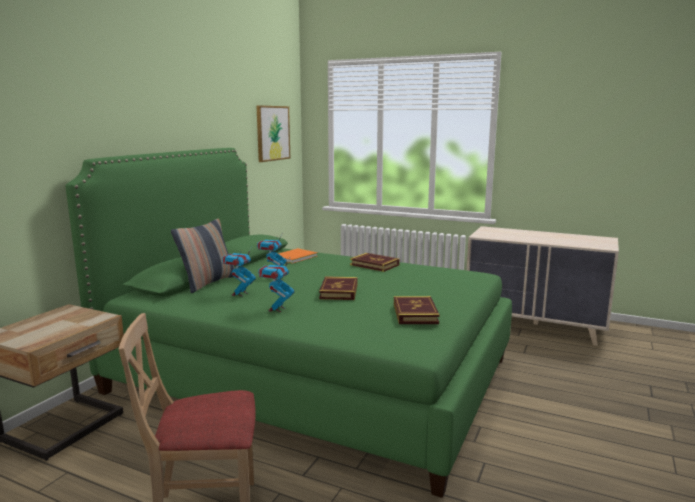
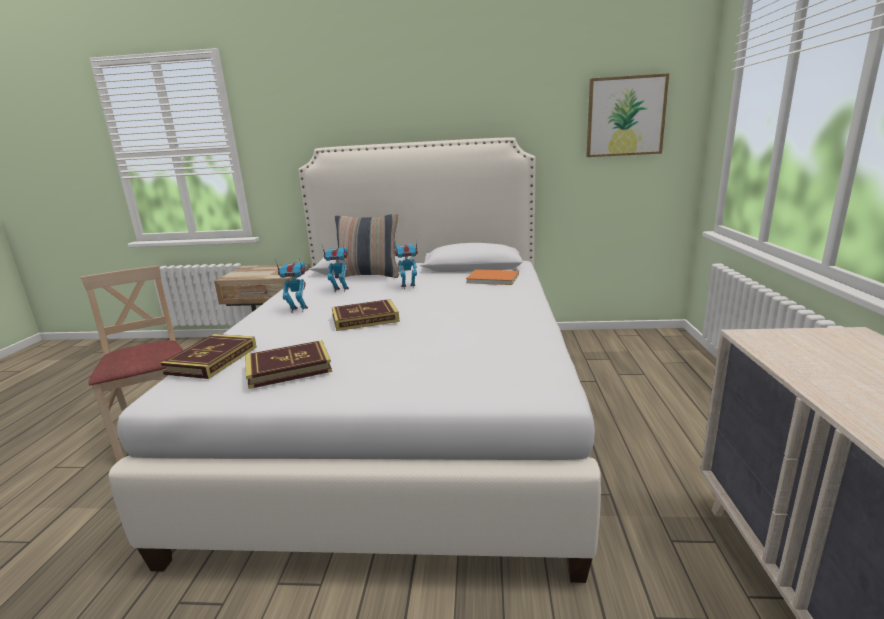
camera: 70 degrees right, 5 degrees up
green bed [65,148,512,498] -> white bed [109,137,601,583]
book [350,253,400,272] -> book moved to [161,334,257,379]

